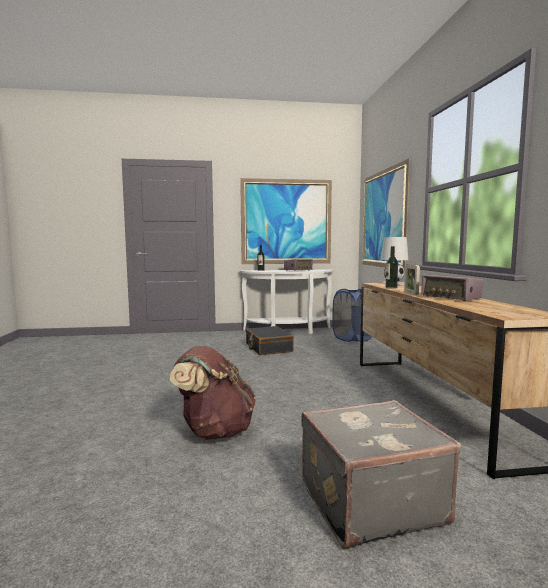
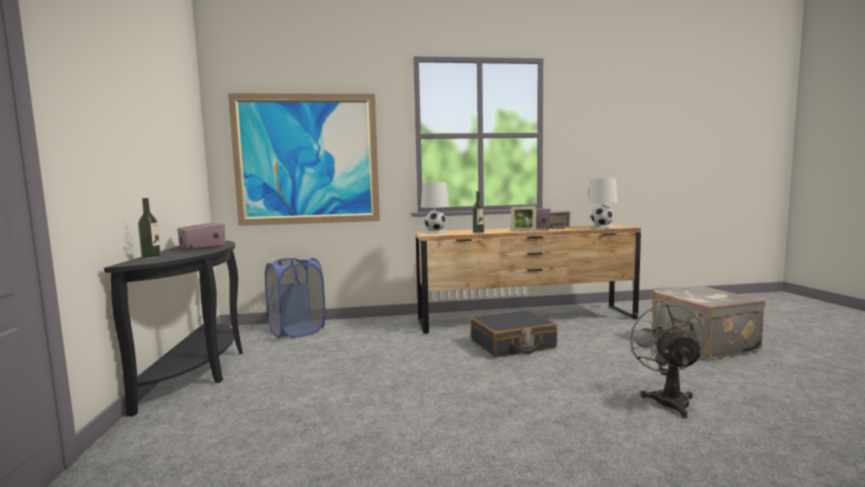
camera: 90 degrees left, 0 degrees up
brown backpack [170,346,256,440] -> grey fan [626,302,705,418]
picture [240,178,332,264] -> none
white console table [240,269,333,334] -> black console table [104,240,243,417]
black suitcase [246,326,294,355] -> black suitcase moved to [470,310,557,357]
none -> white table lamp [588,178,618,229]

